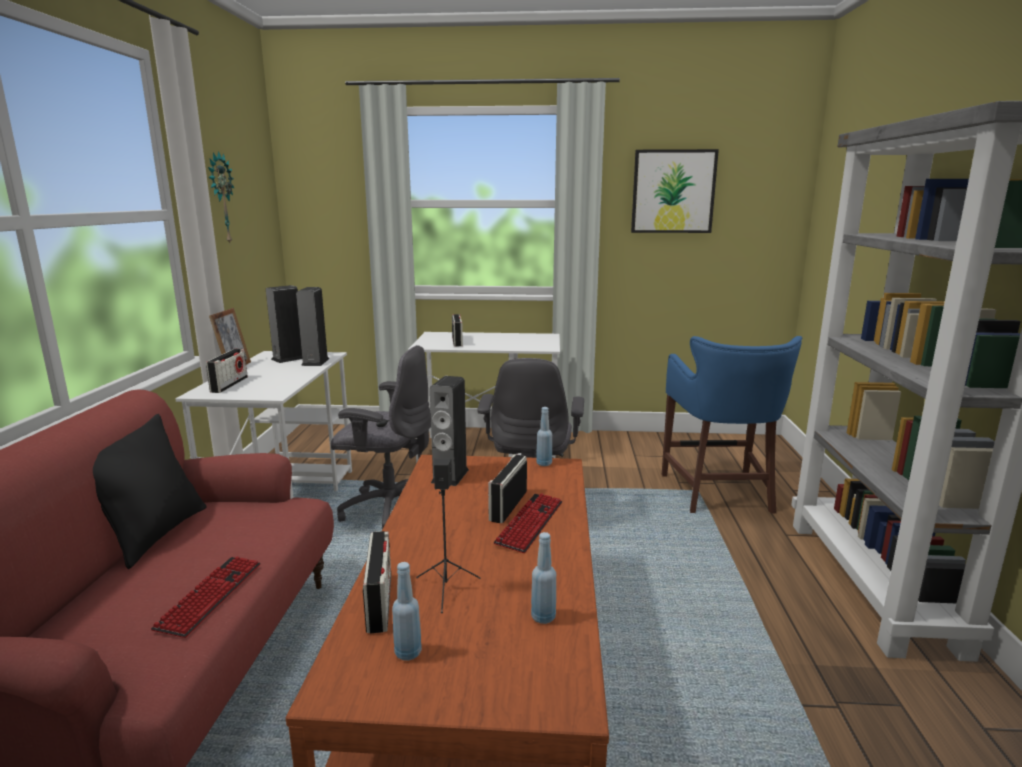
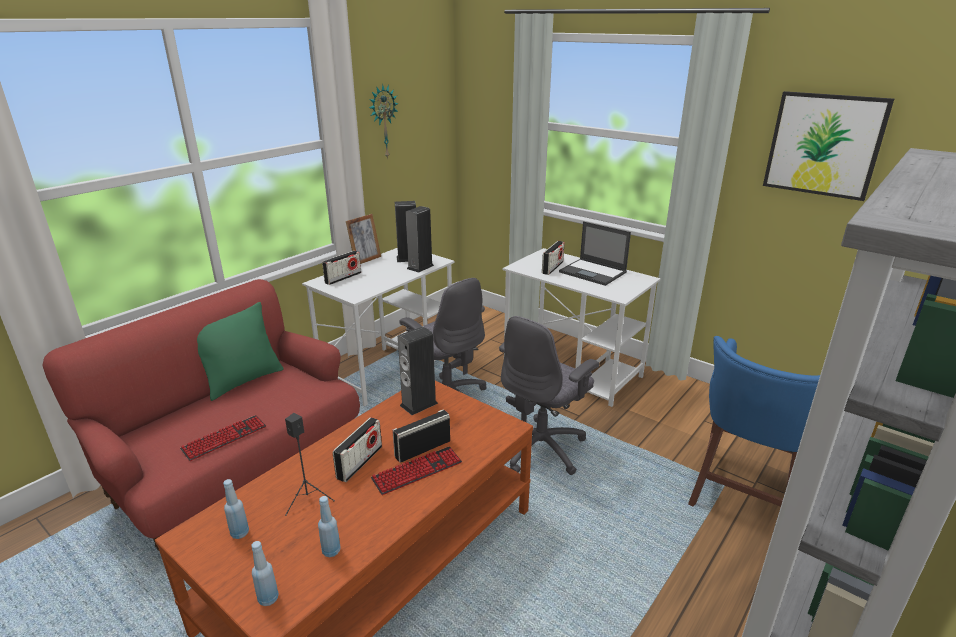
camera: 35 degrees right, 10 degrees up
black pillow [93,414,206,569] -> green pillow [197,302,283,401]
radio [363,531,391,634] -> radio moved to [333,417,382,482]
blue bottle [536,407,552,466] -> blue bottle moved to [251,541,279,606]
none -> laptop [559,221,631,286]

